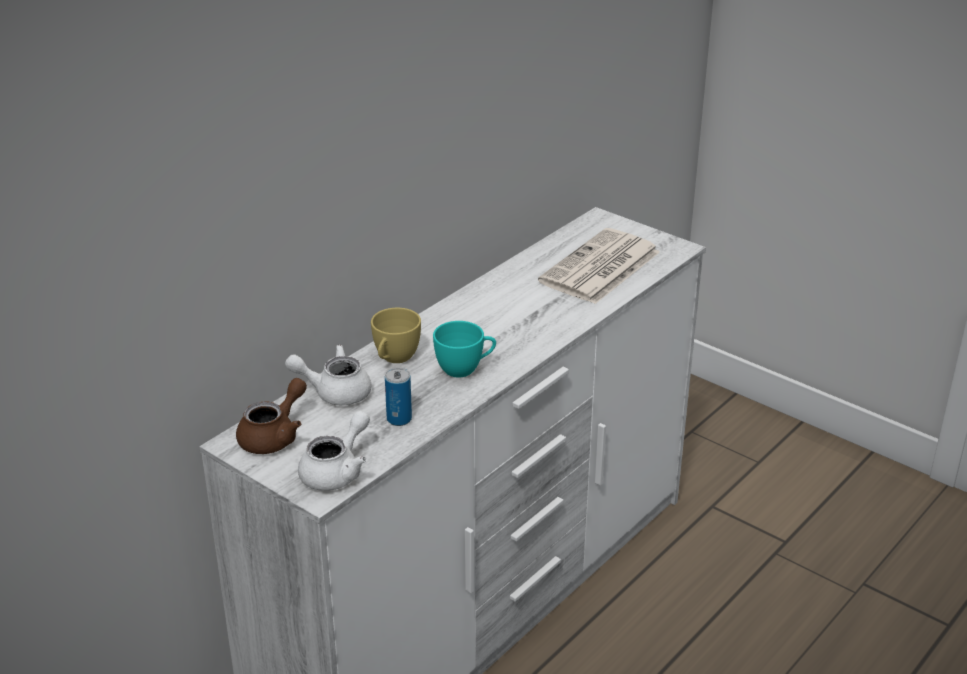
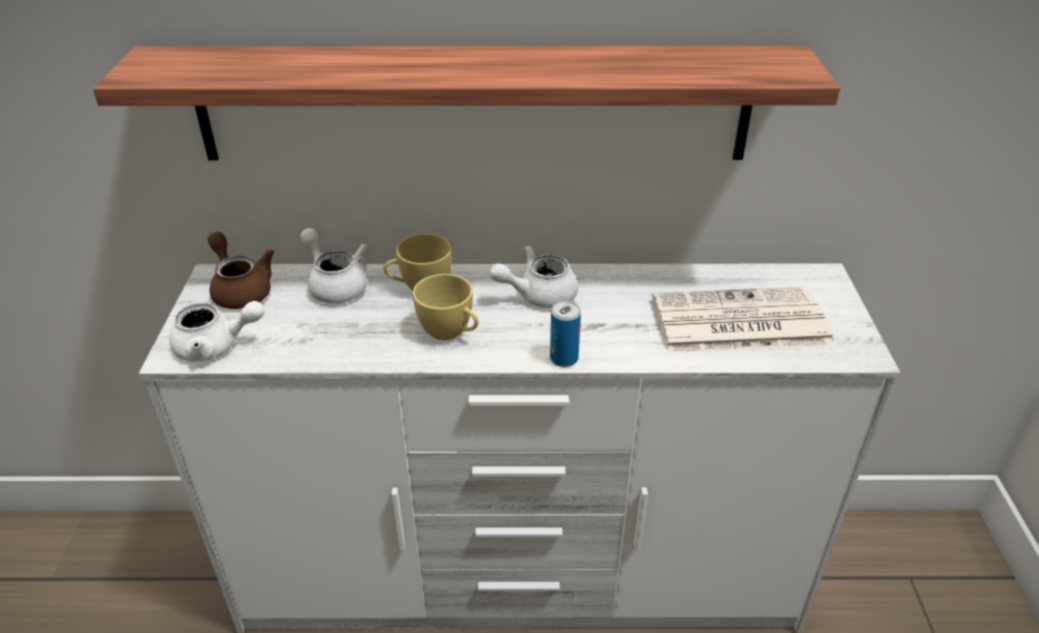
camera: 50 degrees right, 5 degrees up
brown teapot [236,378,307,454] -> brown teapot turned 120 degrees counterclockwise [208,232,274,309]
can [385,368,412,426] -> can moved to [550,301,581,367]
turquoise cup [433,321,496,378] -> yellow cup [413,274,479,340]
none -> shelf [93,46,840,160]
none -> white teapot [489,245,578,308]

